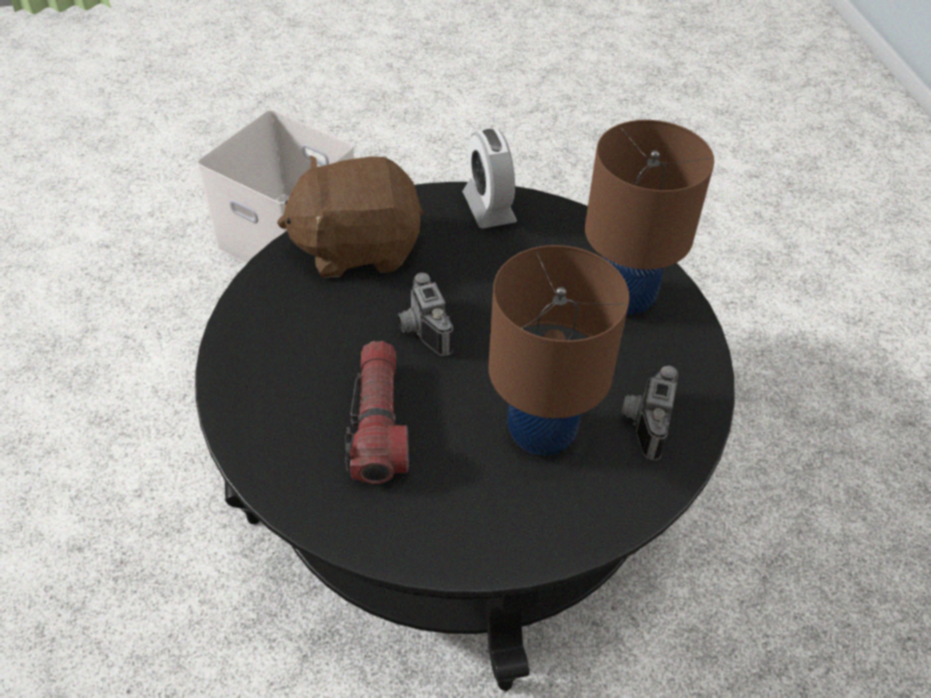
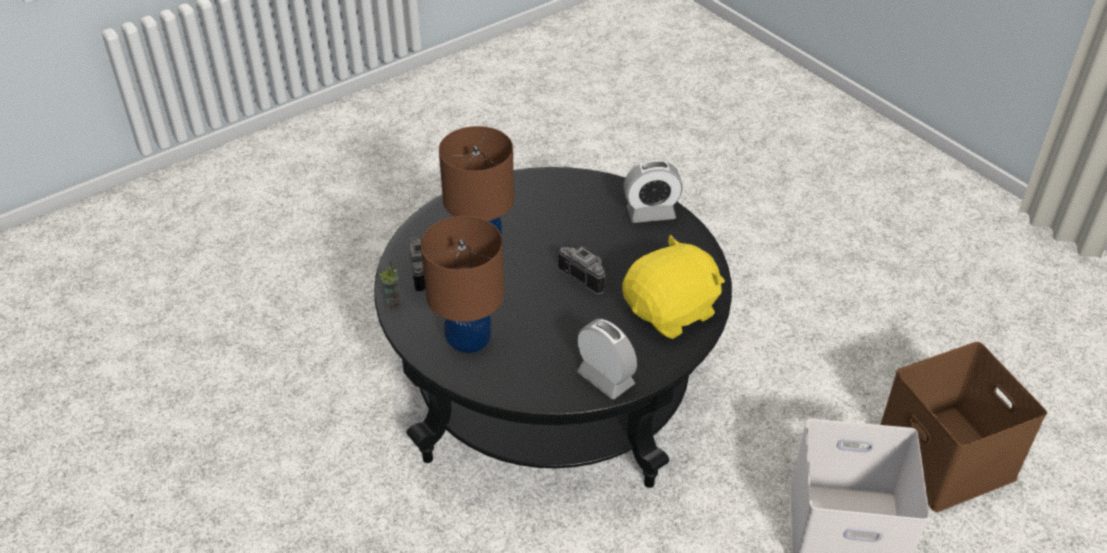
camera: 155 degrees right, 5 degrees down
brown plush toy [277,155,423,278] -> yellow plush toy [622,235,725,339]
flashlight [345,341,409,484] -> none
none -> cup [379,260,401,309]
none -> alarm clock [623,160,683,223]
none -> brown storage box [880,342,1047,512]

